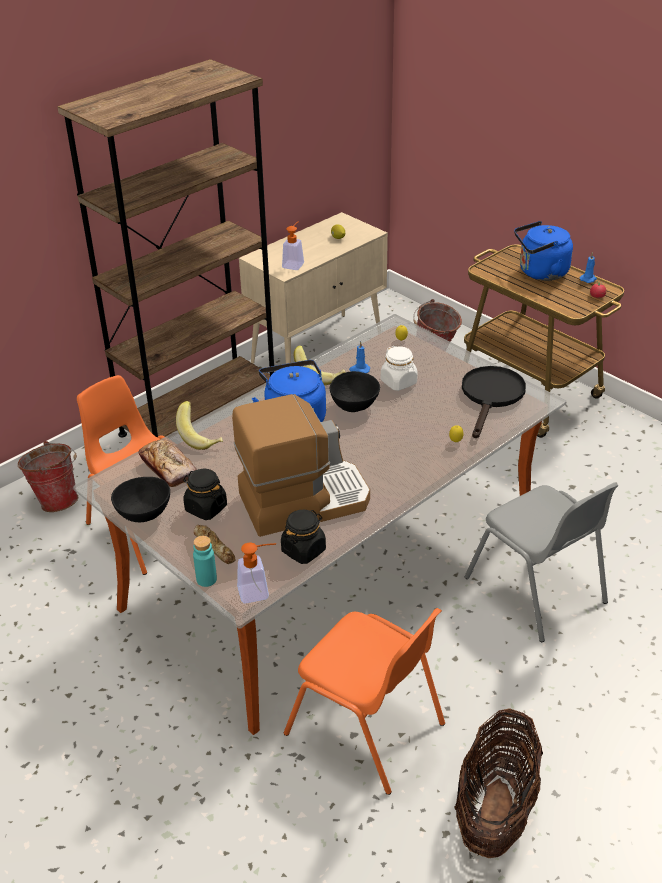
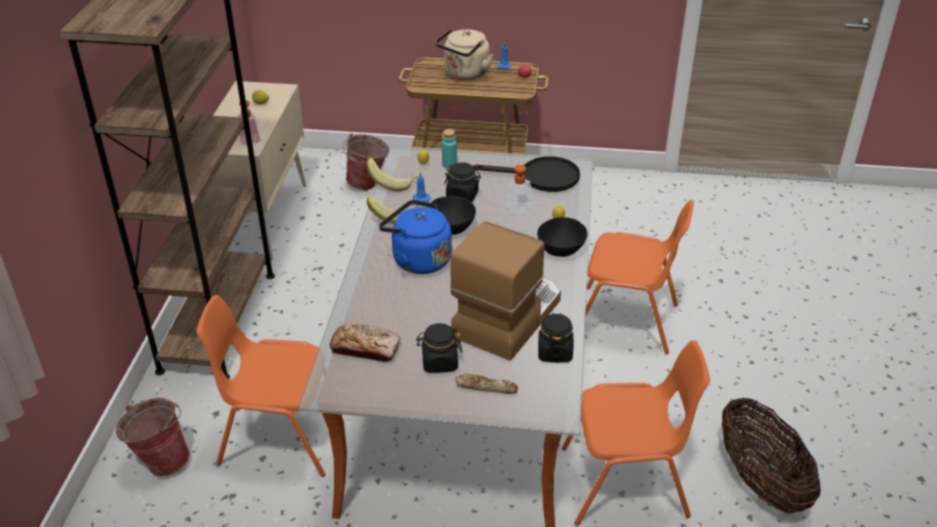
camera: 40 degrees left, 0 degrees up
black bowl [111,477,170,522] -> black bowl moved to [537,217,588,257]
banana [176,401,223,450] -> banana moved to [366,158,417,191]
turquoise bottle [193,536,217,587] -> turquoise bottle moved to [442,129,457,168]
soap dispenser [237,543,276,603] -> soap dispenser moved to [505,160,532,214]
white jar [381,346,418,391] -> black jar [444,162,481,202]
black frying pan [462,366,526,438] -> black frying pan turned 120 degrees clockwise [473,156,580,192]
grey chair [465,483,618,642] -> orange chair [586,200,694,354]
blue kettle [514,221,573,281] -> beige kettle [435,29,493,79]

